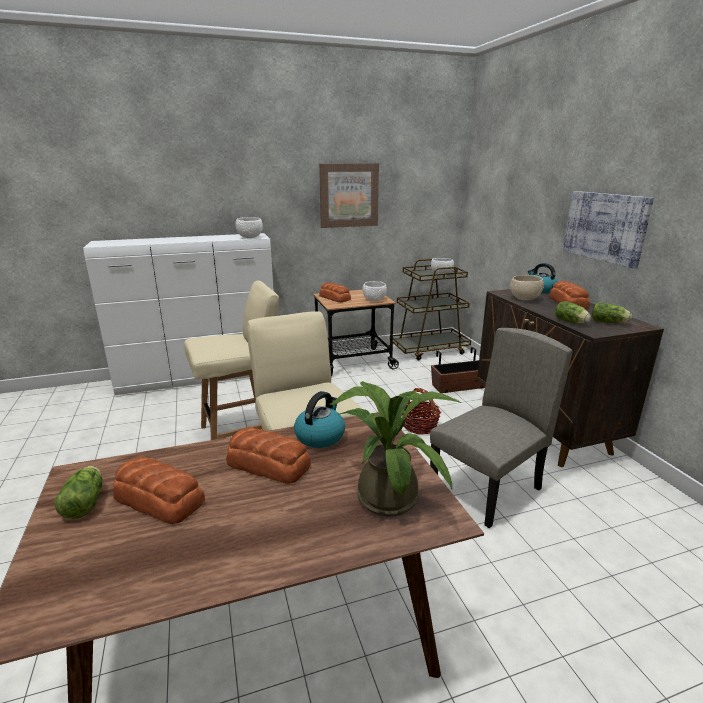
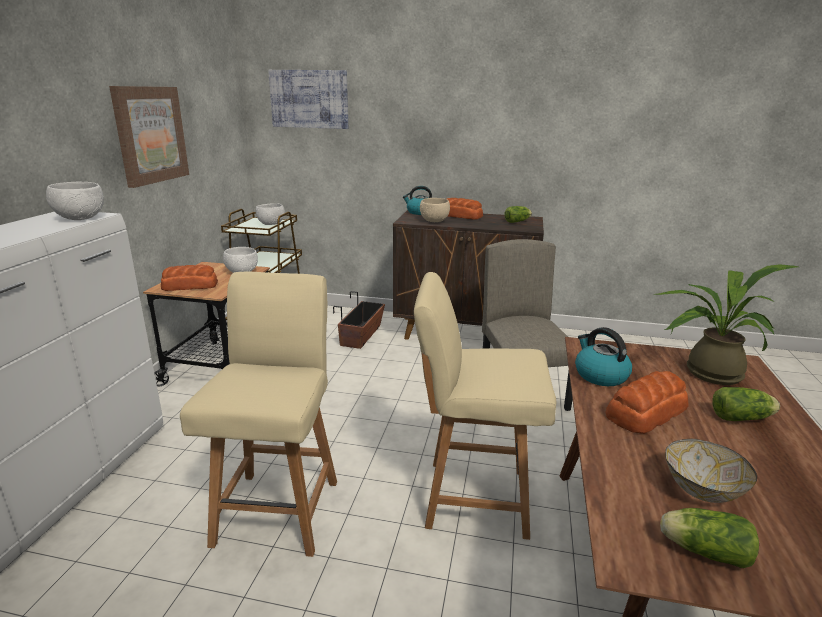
camera: 60 degrees left, 0 degrees up
bread [113,457,205,524] -> bowl [665,439,757,503]
basket [402,388,441,434] -> none
lettuce [555,301,591,324] -> lettuce moved to [712,387,780,421]
picture [563,191,654,269] -> picture moved to [268,70,348,129]

